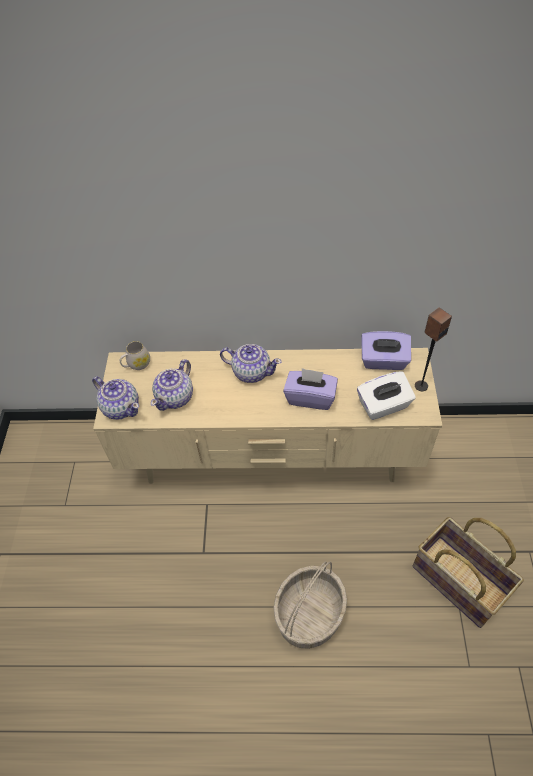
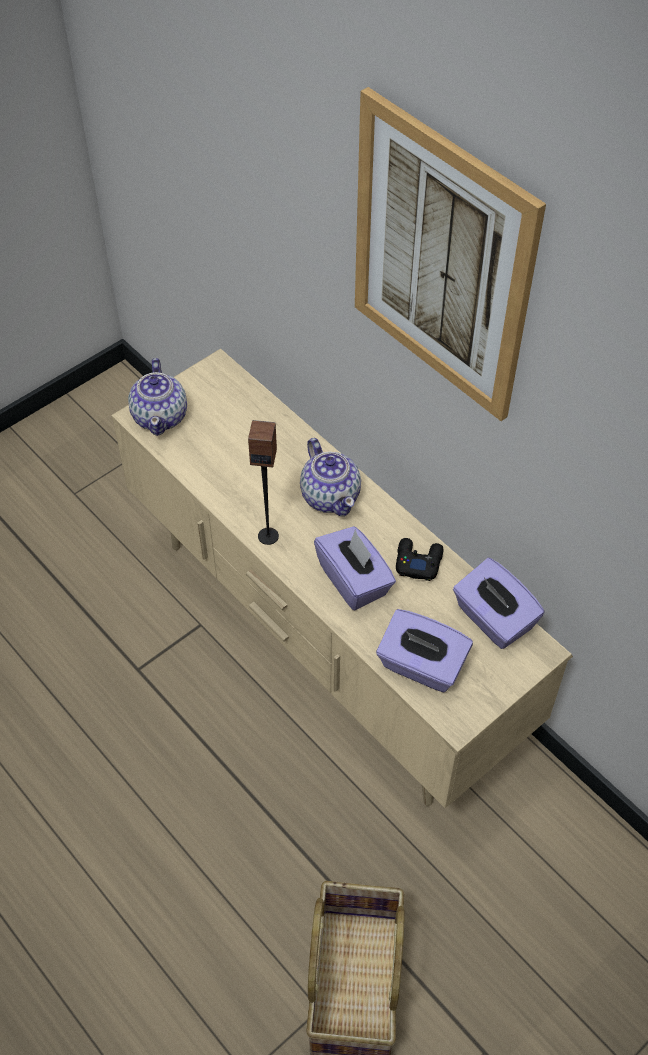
camera: 45 degrees right, 0 degrees up
white mug [120,341,150,370] -> none
teapot [151,359,193,411] -> none
basket [273,561,347,649] -> none
white tissue box [357,371,416,420] -> purple tissue box [376,609,473,692]
speaker [415,308,452,391] -> speaker moved to [248,420,279,545]
none -> picture [355,87,546,421]
none -> black game controller [396,538,443,581]

